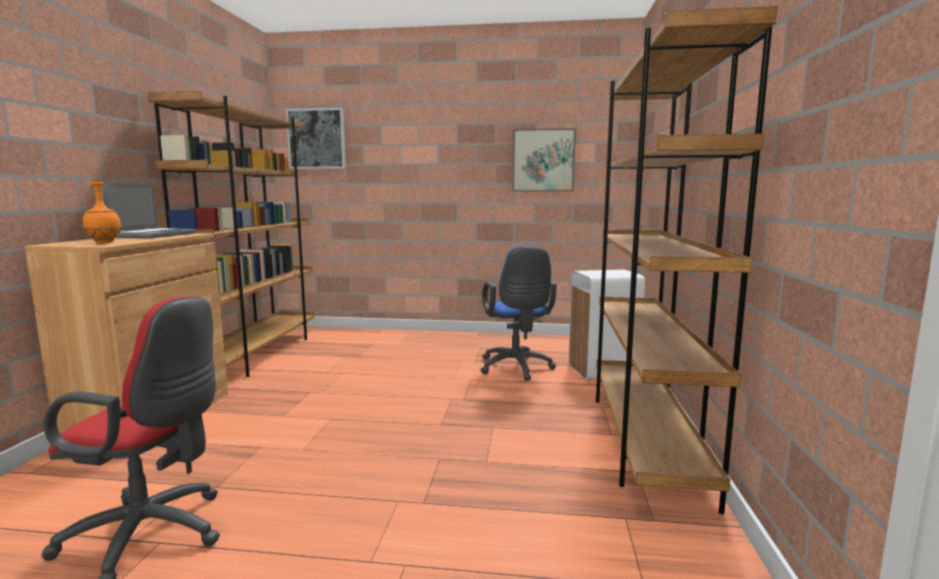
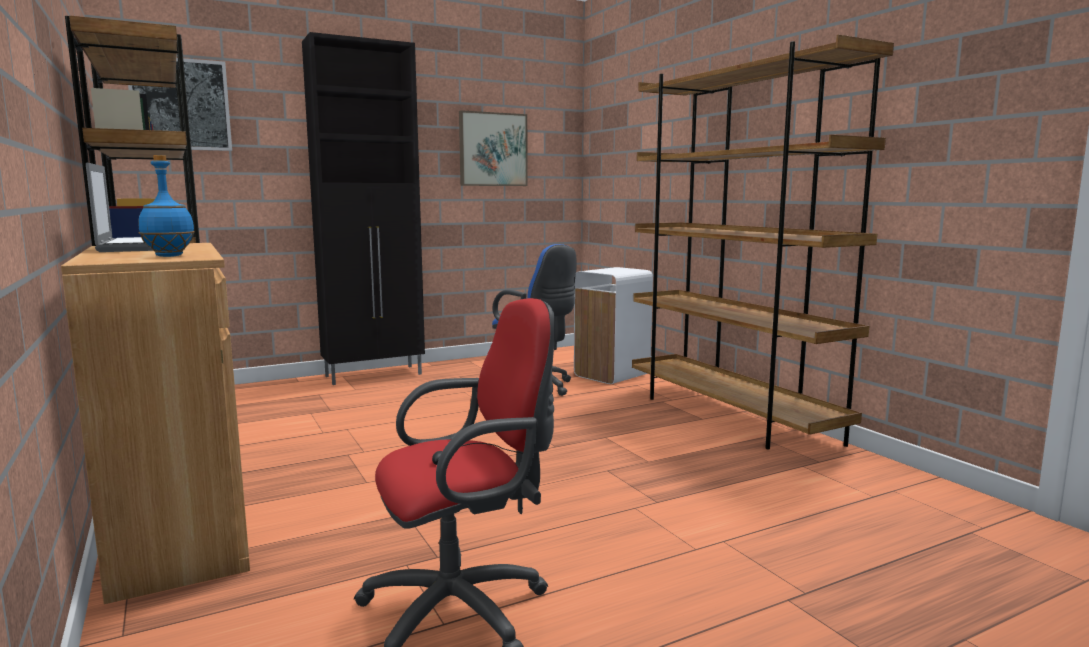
camera: 35 degrees left, 0 degrees up
orange bottle [83,178,121,243] -> blue bottle [138,155,195,257]
none -> black cabinet [302,32,425,385]

